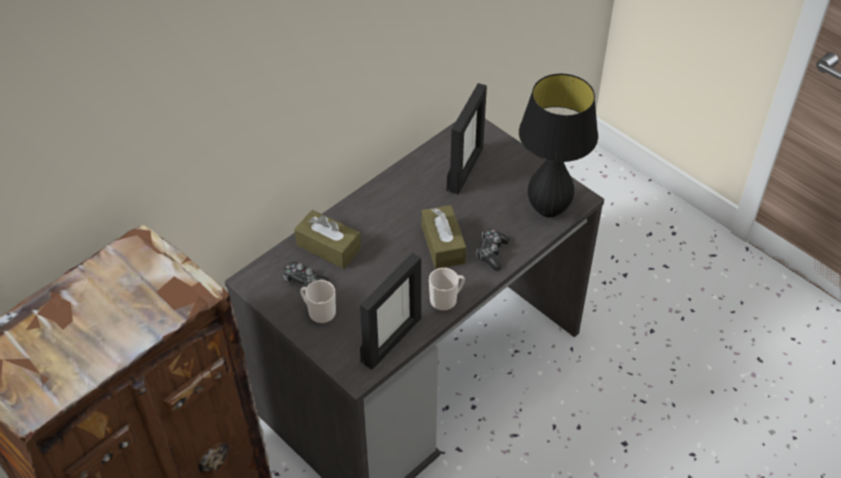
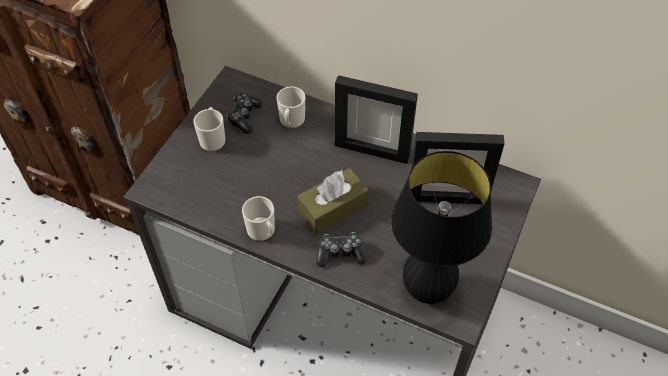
camera: 70 degrees right, 5 degrees up
brown tissue box [294,210,361,269] -> mug [276,86,305,128]
picture frame [360,253,421,370] -> picture frame moved to [335,75,418,164]

